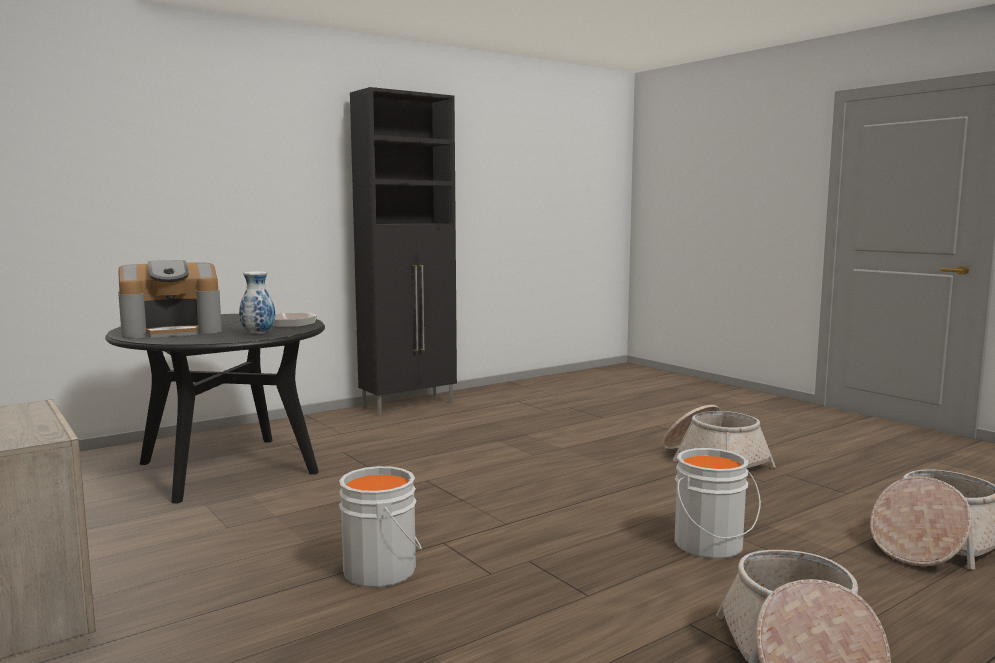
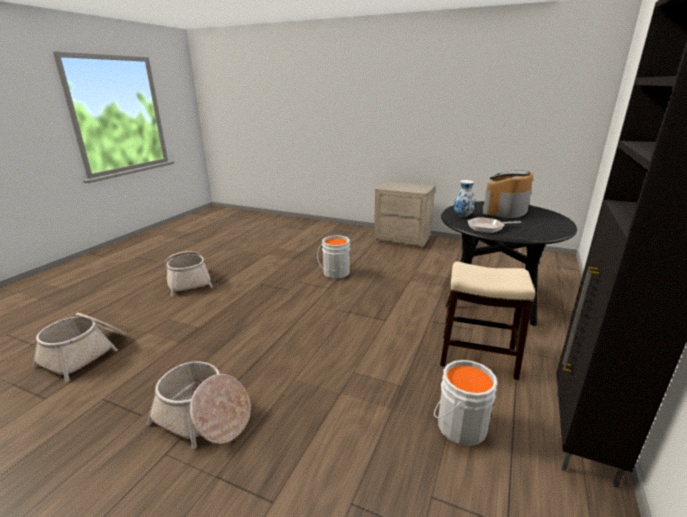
camera: 150 degrees right, 15 degrees up
grey bucket [674,448,761,558] -> grey bucket moved to [434,360,498,446]
none -> stool [440,262,535,380]

